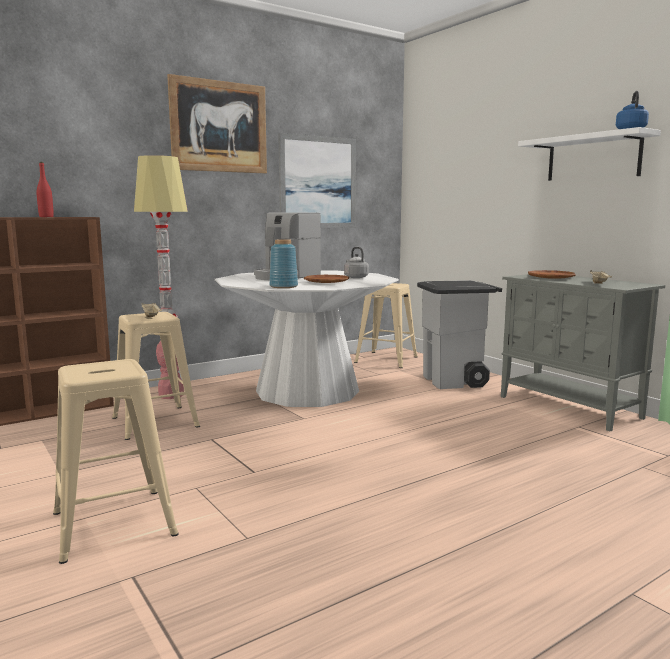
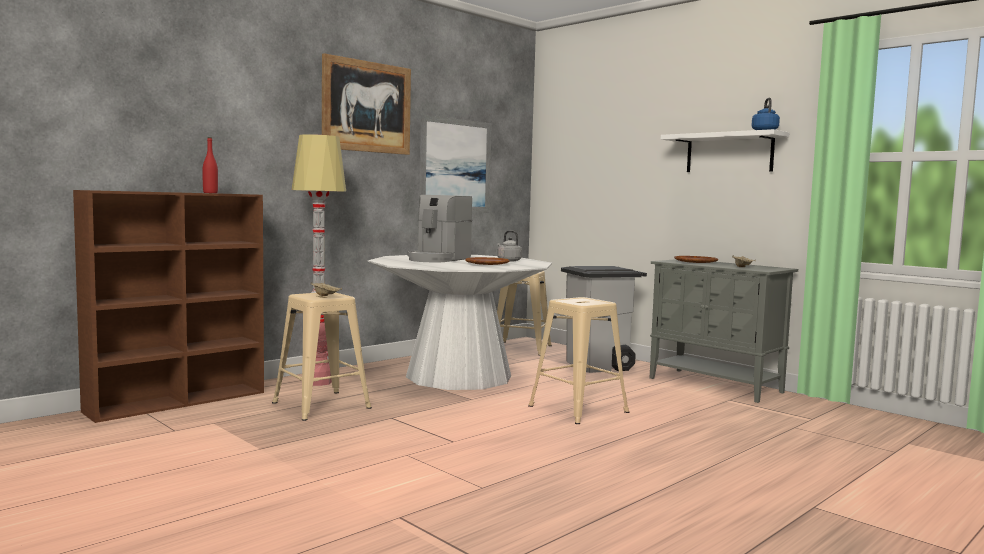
camera: 10 degrees left, 5 degrees down
beige stool [53,359,179,564] -> beige stool moved to [528,297,629,424]
blue vase [269,239,298,288] -> none

